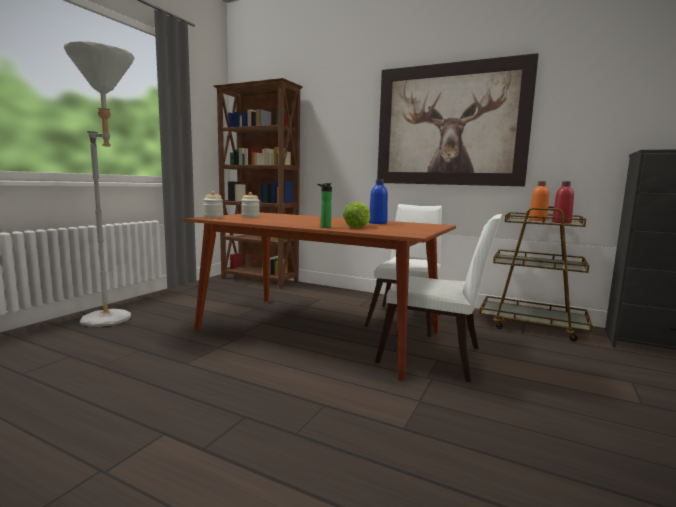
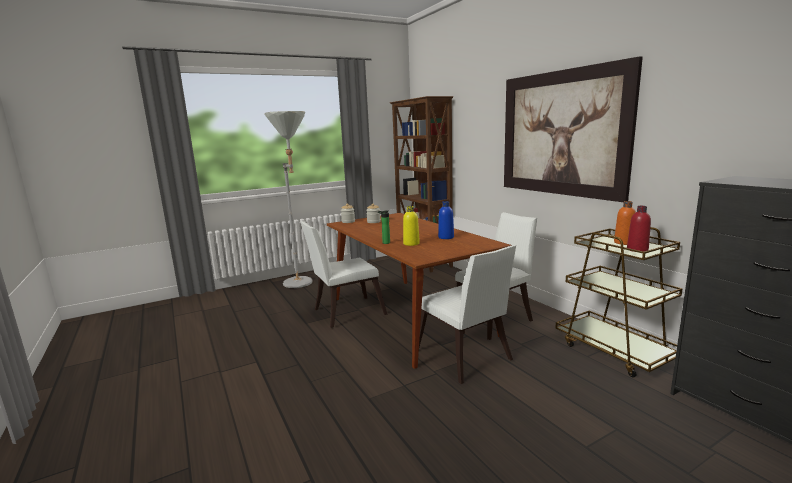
camera: 35 degrees right, 5 degrees up
lettuce [343,202,370,228] -> yellow bottle [403,206,420,246]
none -> white chair [300,221,388,328]

